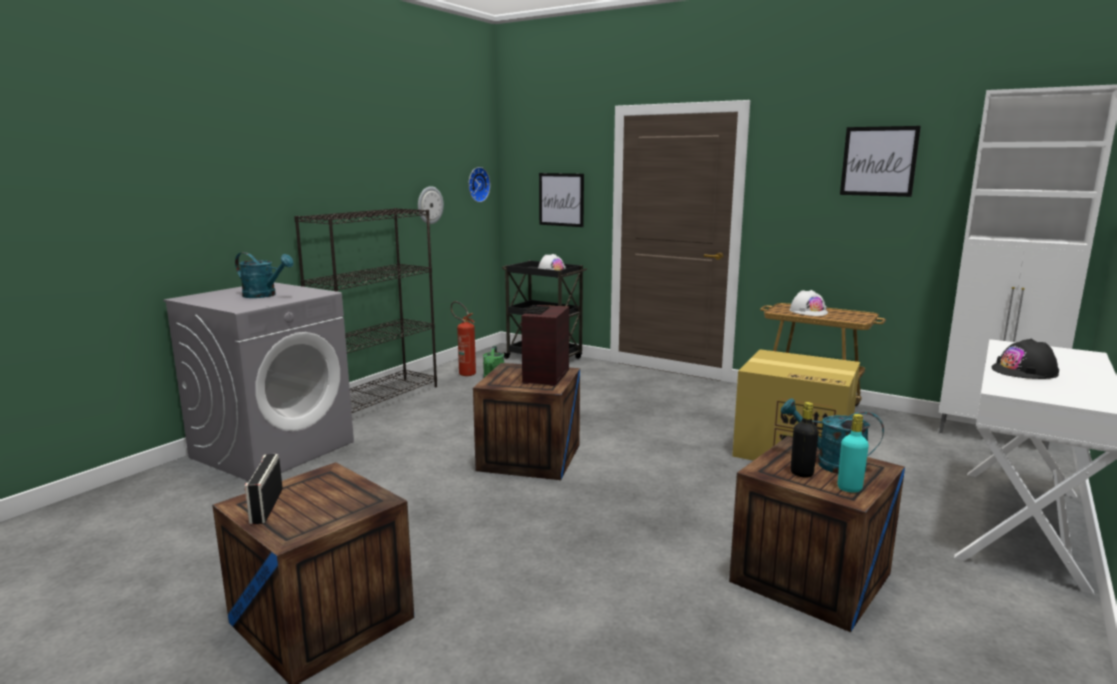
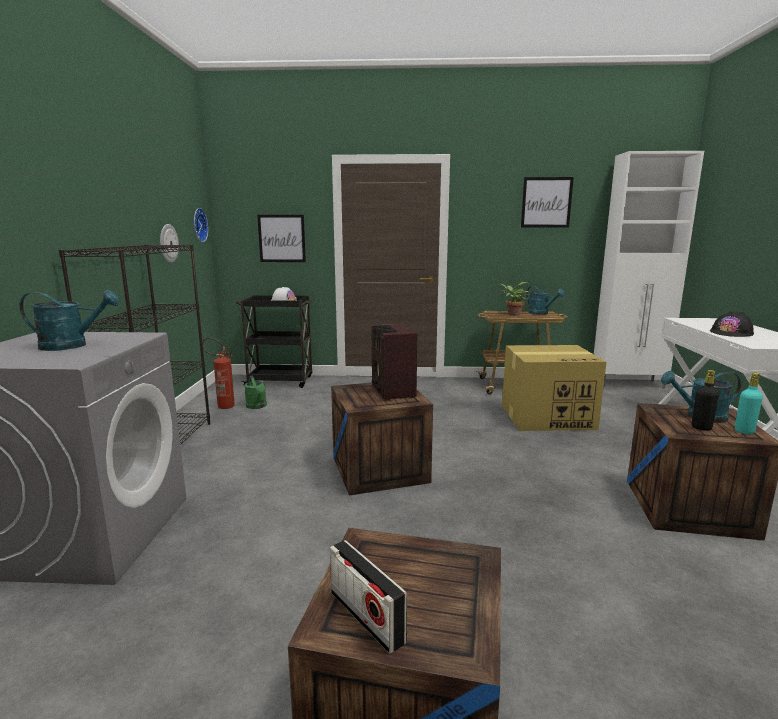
camera: 30 degrees left, 0 degrees up
white hard hat [789,290,828,316] -> potted plant [501,282,529,316]
none -> turquoise watering can [526,286,565,315]

